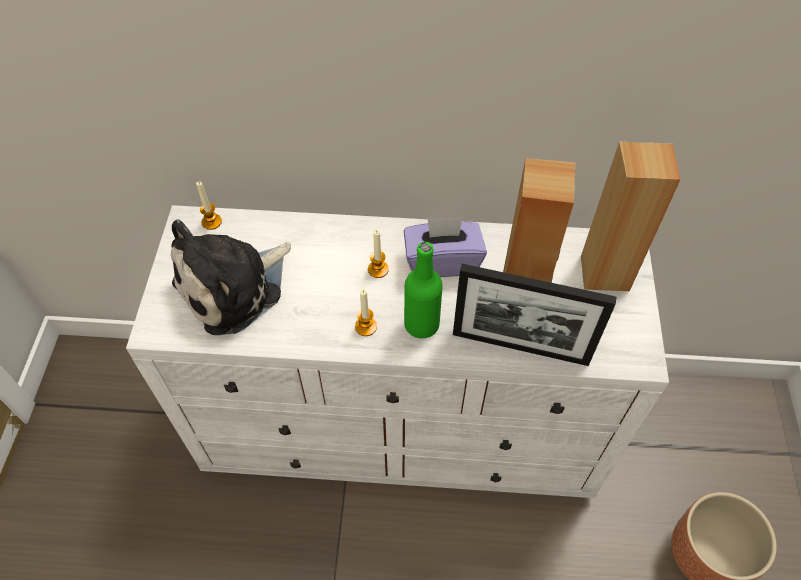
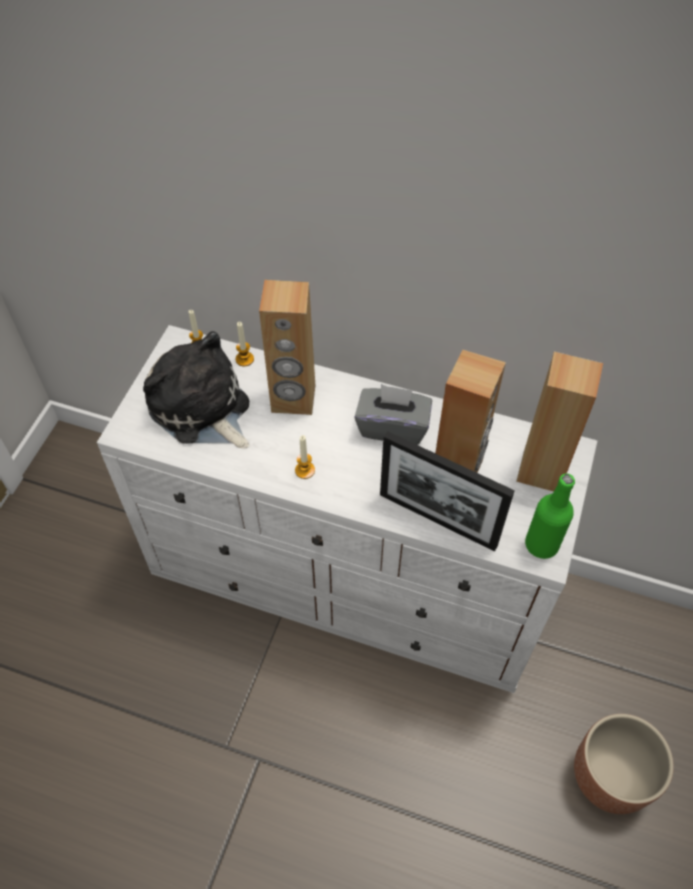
camera: 15 degrees right, 0 degrees up
plush toy [171,219,291,335] -> plush toy turned 75 degrees clockwise [143,331,249,449]
candle [368,230,389,278] -> candle moved to [236,322,254,366]
purple tissue box [404,217,487,277] -> grey tissue box [354,384,432,445]
green bottle [404,242,443,338] -> green bottle moved to [525,474,575,559]
none -> brown speaker [259,280,315,415]

